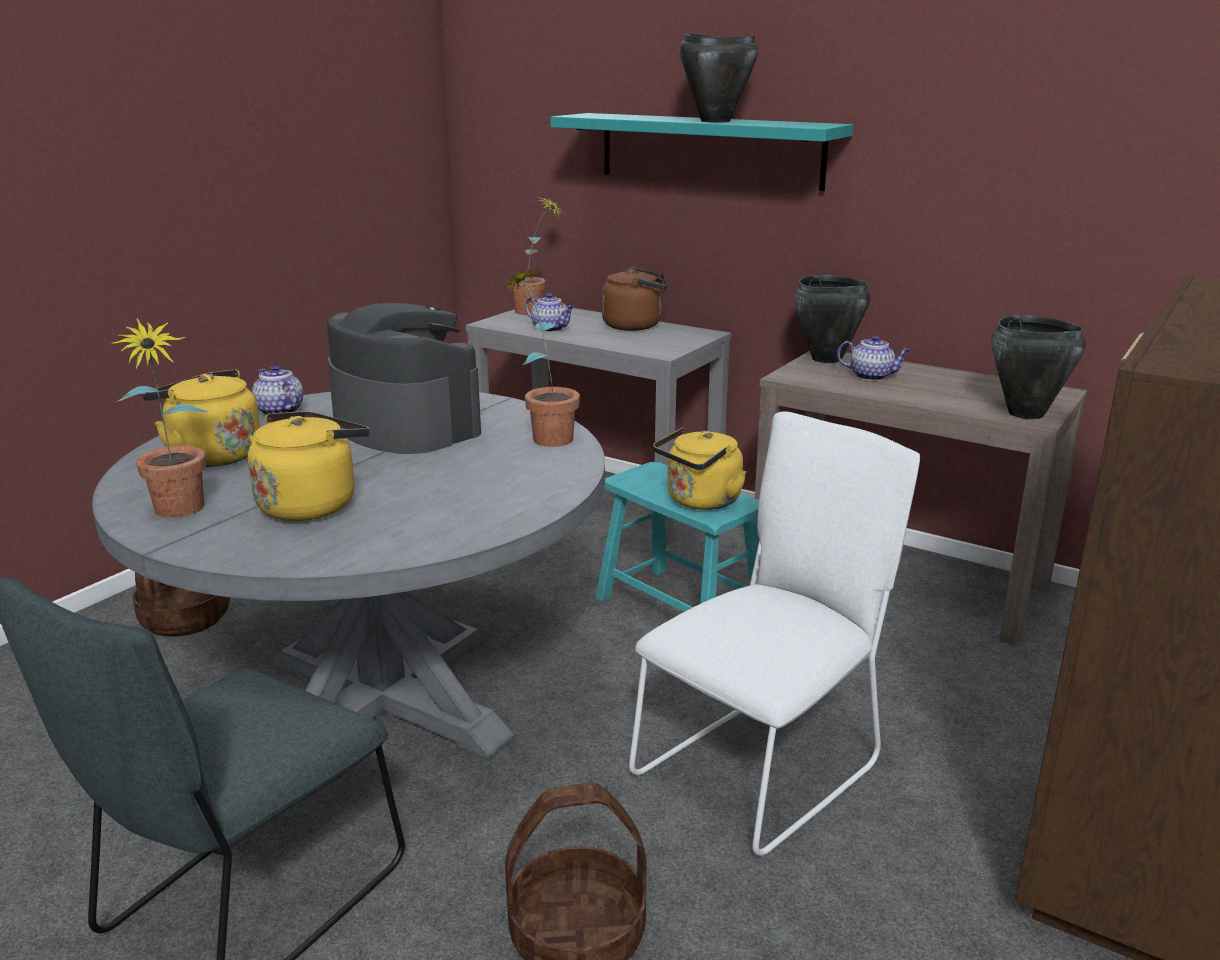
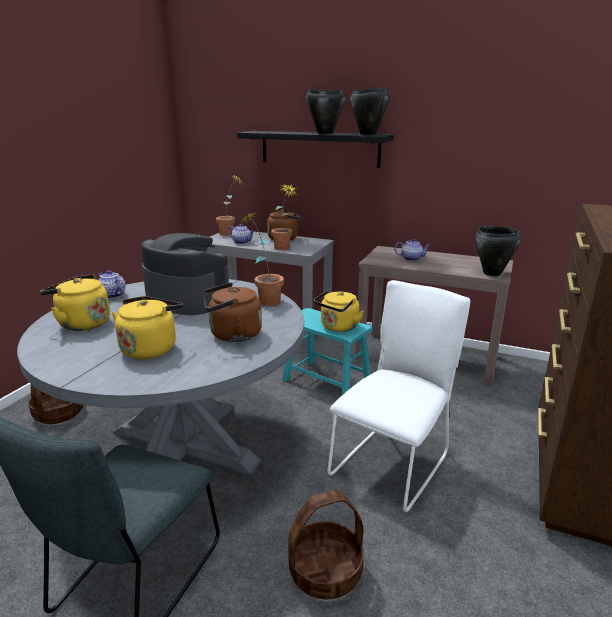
camera: 10 degrees left, 0 degrees up
potted plant [111,318,207,518] -> potted plant moved to [271,183,298,250]
turquoise shelf [550,113,853,191] -> black shelf [237,131,394,168]
black cooking pot [794,275,870,363] -> black cooking pot moved to [350,88,389,135]
none -> brown kettle [203,283,262,342]

